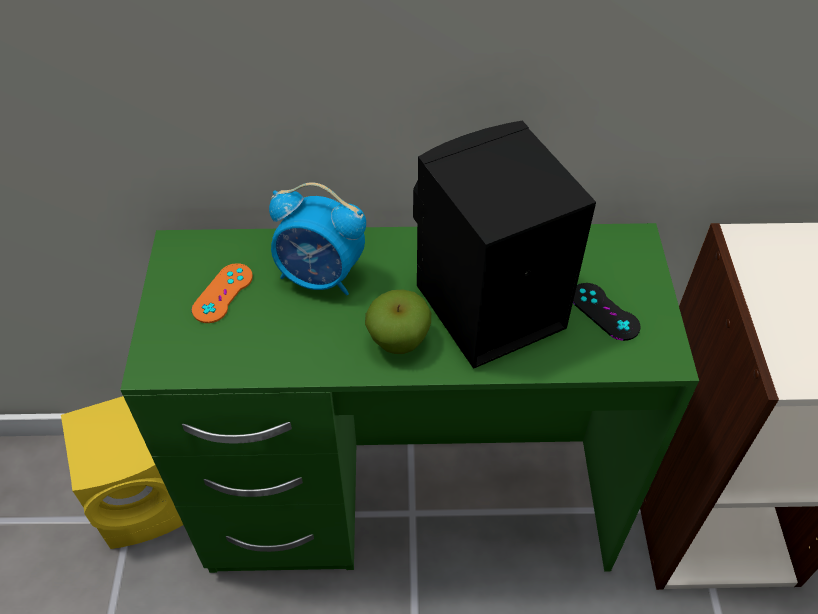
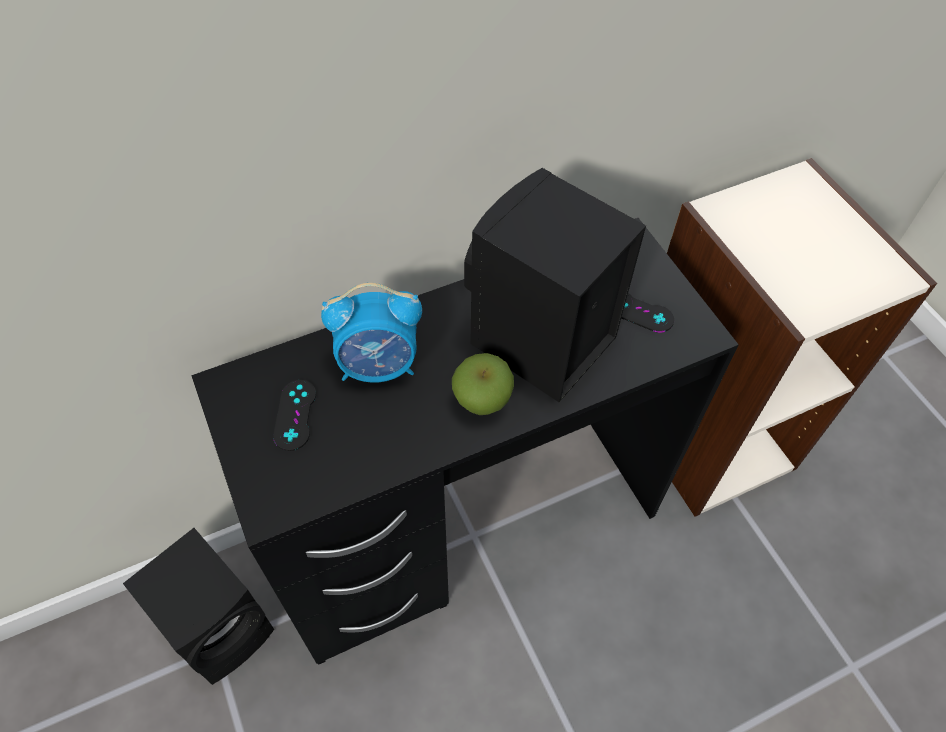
camera: 25 degrees left, 5 degrees up
yellow speaker [61,396,183,549] -> black speaker [123,528,274,685]
green desk [120,223,699,573] -> black desk [191,218,739,665]
orange game controller [192,263,253,323] -> black game controller [273,380,316,451]

